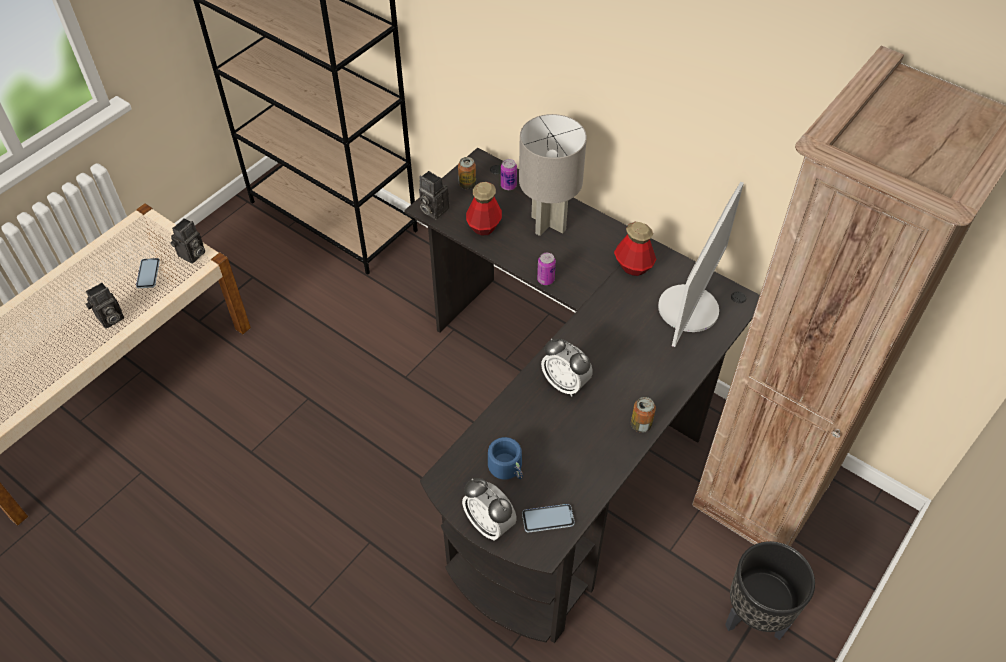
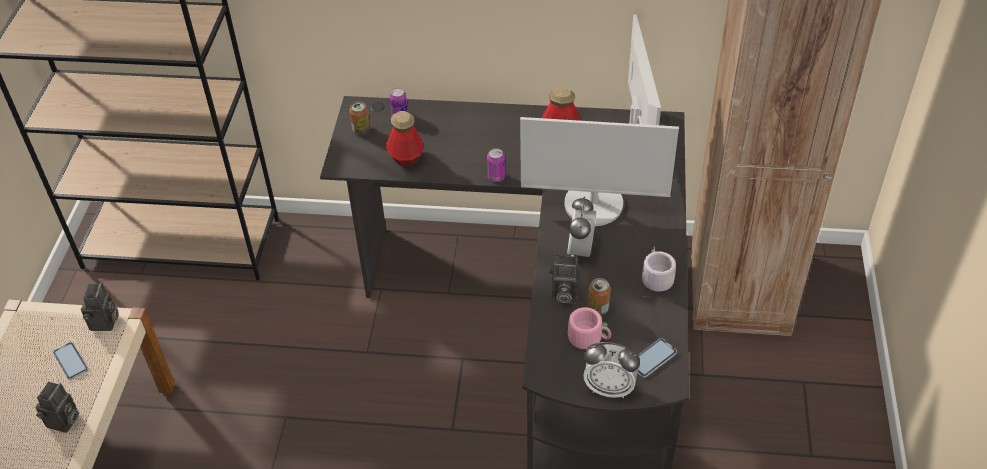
camera: 30 degrees left, 5 degrees down
camera [419,171,450,219] -> camera moved to [549,255,579,304]
blue mug [488,437,523,479] -> pink mug [568,307,611,349]
grey table lamp [519,114,587,236] -> none
alarm clock [541,339,593,397] -> alarm clock turned 90 degrees clockwise [567,196,596,257]
can [631,397,656,433] -> can moved to [588,278,611,315]
black planter [725,541,815,640] -> none
none -> monitor [520,117,679,226]
none -> grey mug [642,247,676,297]

